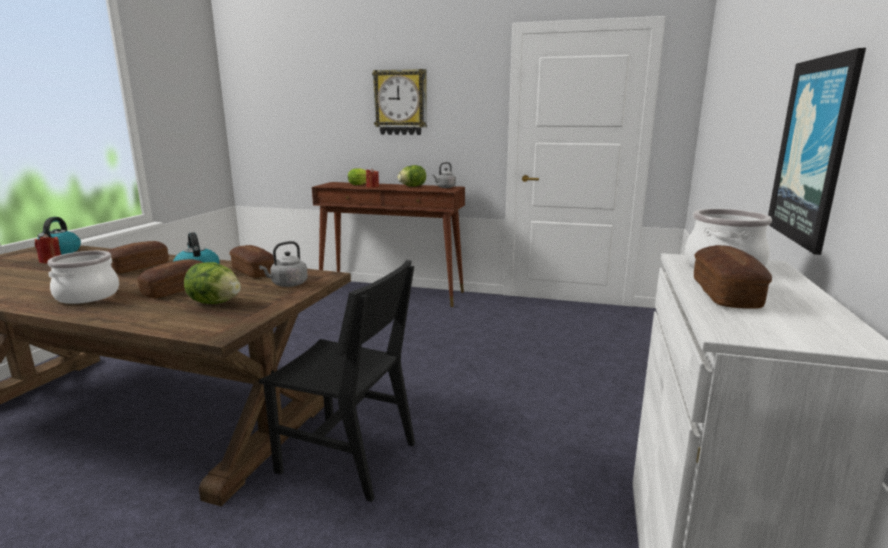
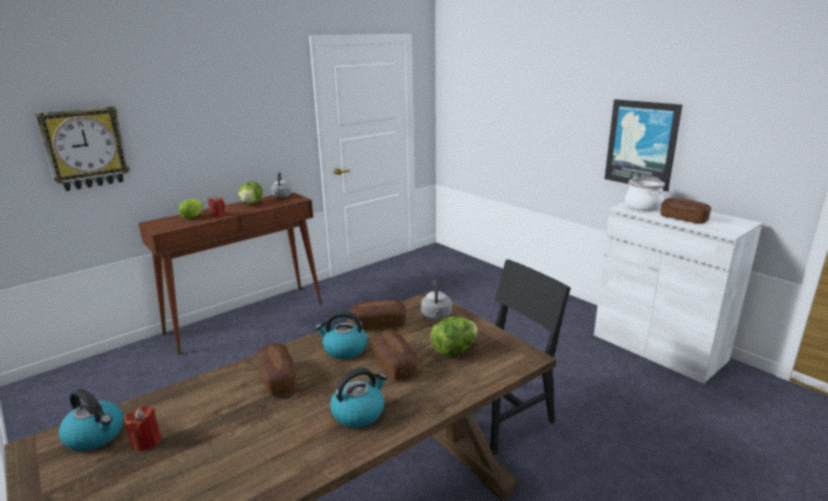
camera: 55 degrees left, 5 degrees up
cooking pot [47,251,119,304] -> kettle [330,368,387,428]
wall clock [372,69,427,135] -> wall clock moved to [35,106,130,191]

